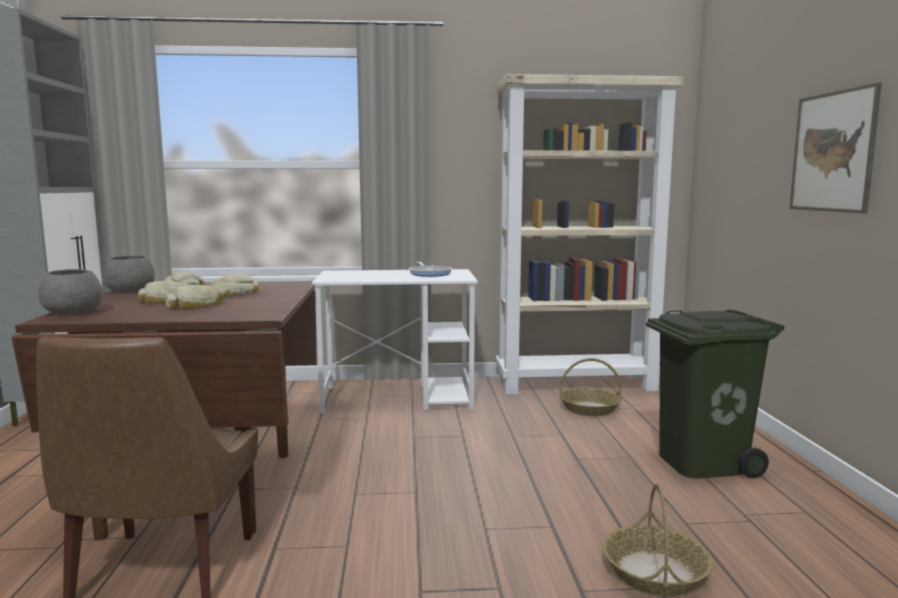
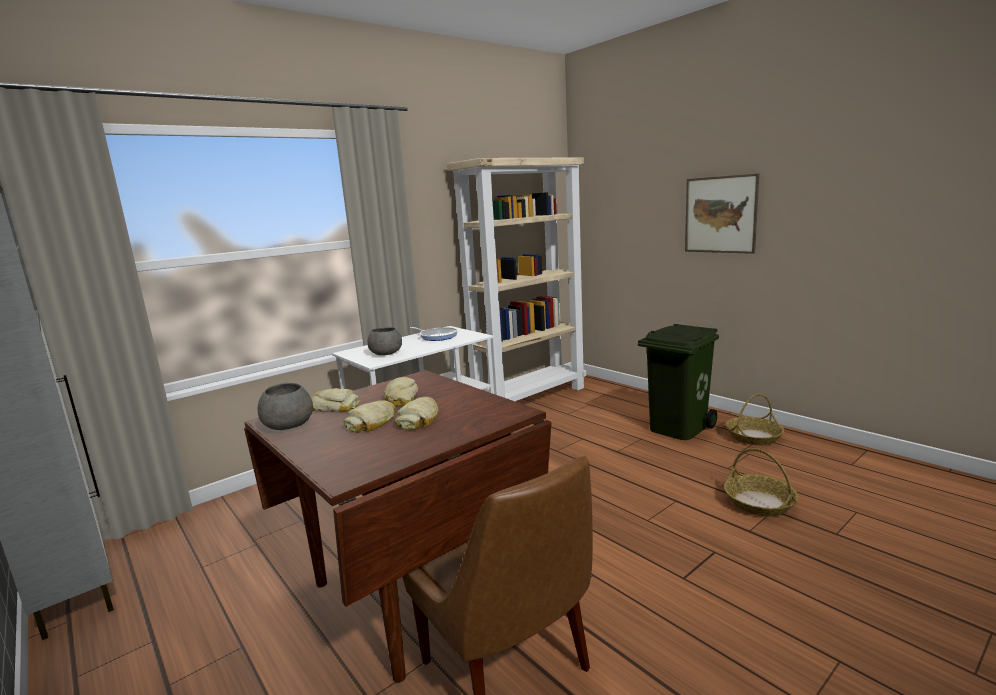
camera: 35 degrees left, 5 degrees up
grey bowl [38,269,103,315] -> grey bowl moved to [368,327,402,356]
basket [560,358,622,416] -> basket moved to [726,393,784,445]

